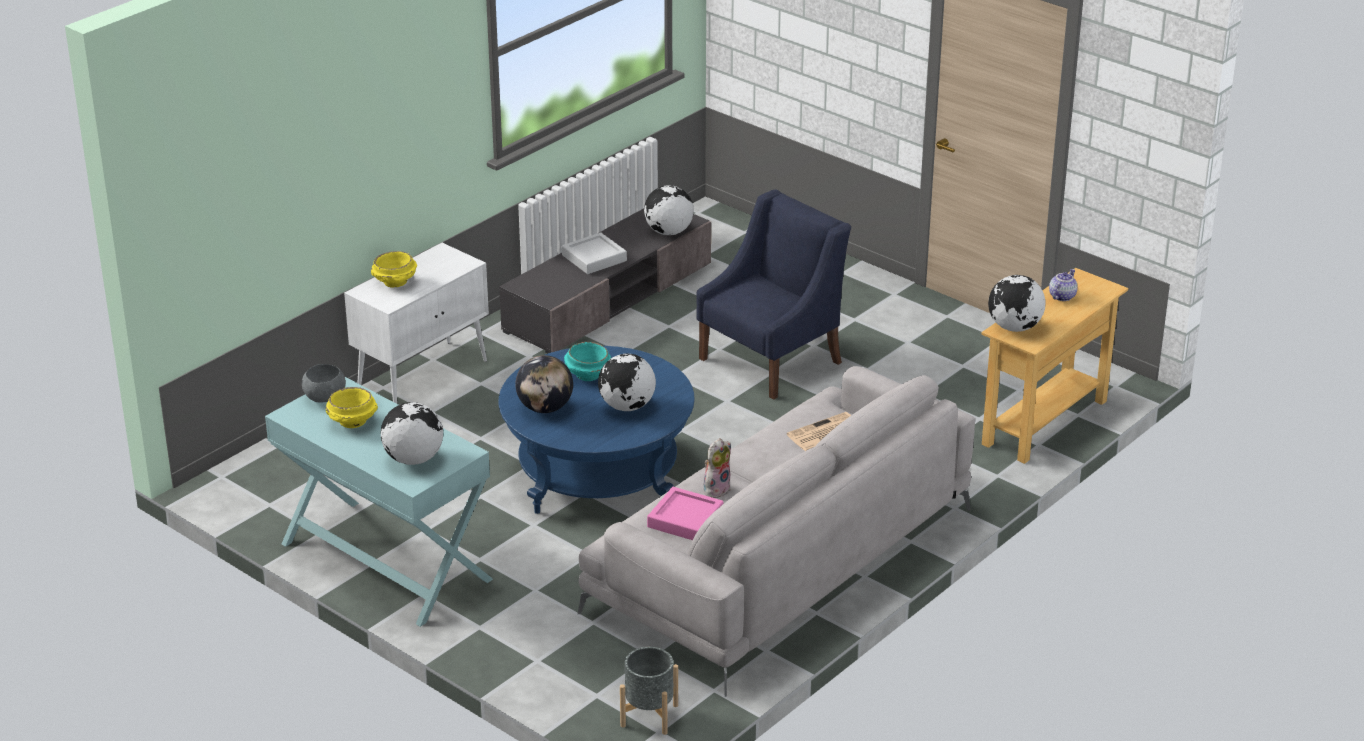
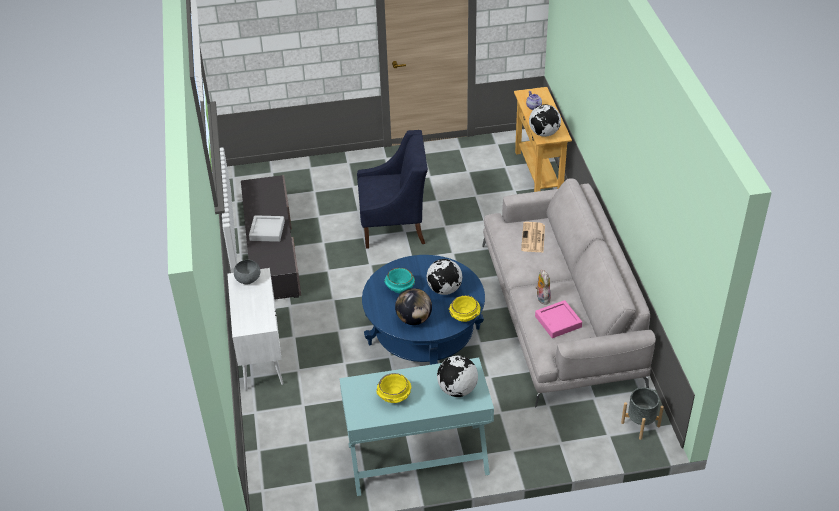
camera: 50 degrees left, 10 degrees up
grey bowl [302,364,346,403] -> grey bowl moved to [234,260,260,284]
yellow bowl [371,251,417,288] -> yellow bowl moved to [449,295,480,322]
globe [644,185,694,235] -> none
blue armchair [697,190,851,400] -> blue armchair turned 90 degrees clockwise [357,130,428,249]

